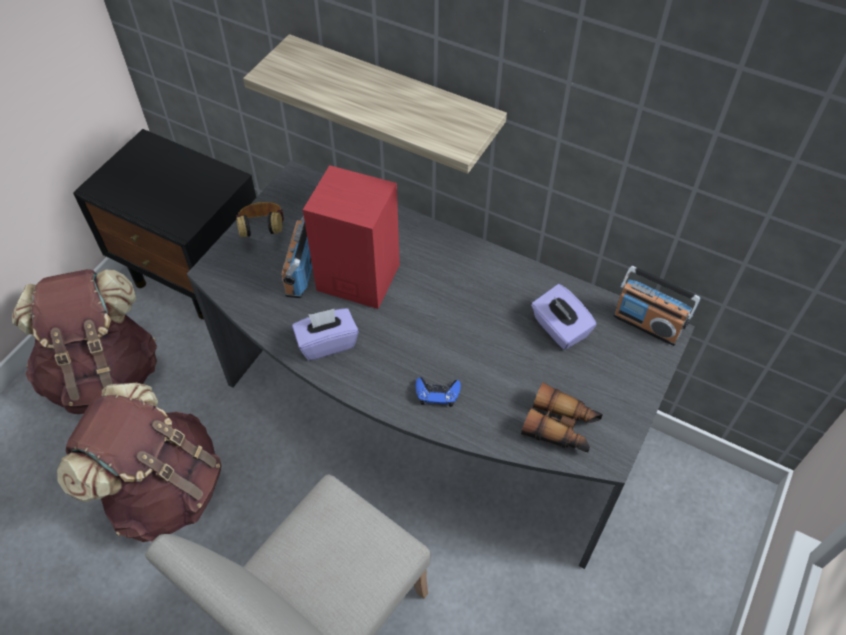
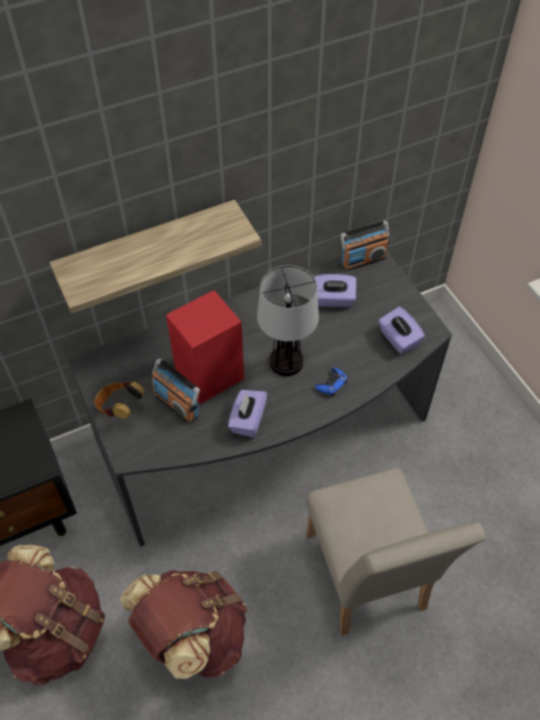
camera: 55 degrees left, 0 degrees up
binoculars [521,383,603,452] -> purple tissue box [379,307,425,354]
none -> table lamp [257,265,319,376]

